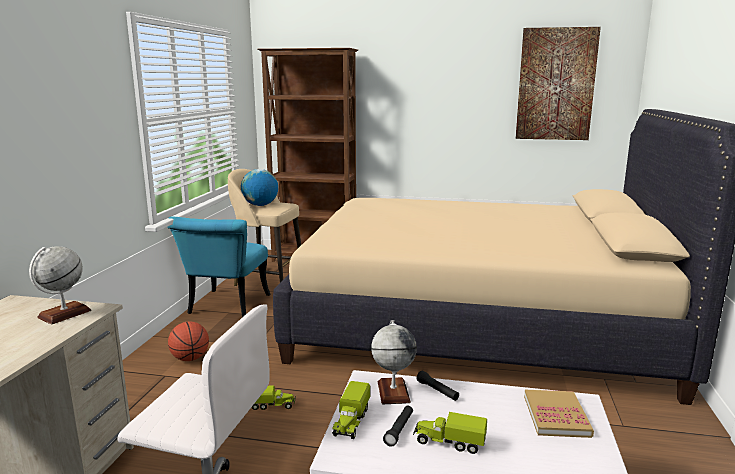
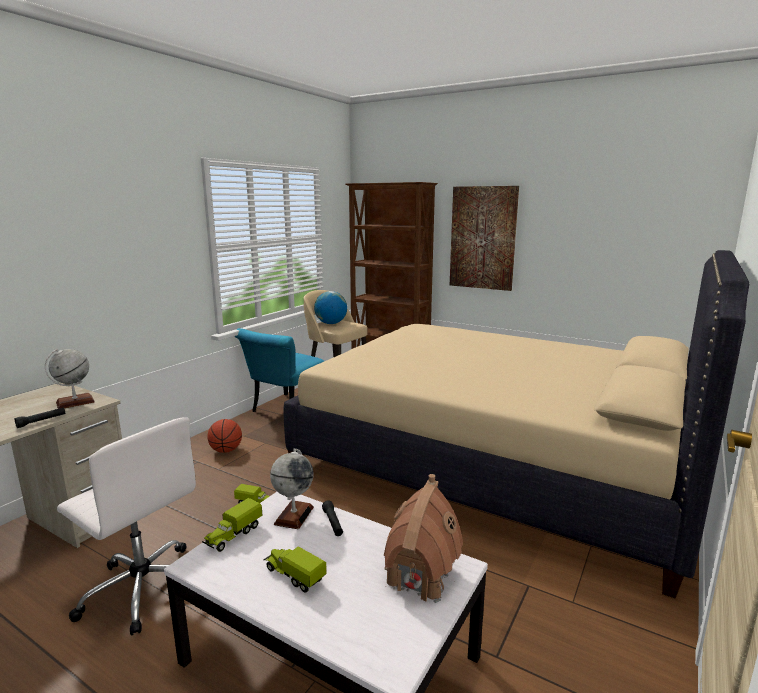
camera: 20 degrees right, 0 degrees up
black flashlight [383,406,413,447] -> black flashlight moved to [14,407,65,428]
picture [516,27,601,140] -> picture moved to [450,186,519,291]
book [524,390,594,438] -> toy house [384,474,463,603]

